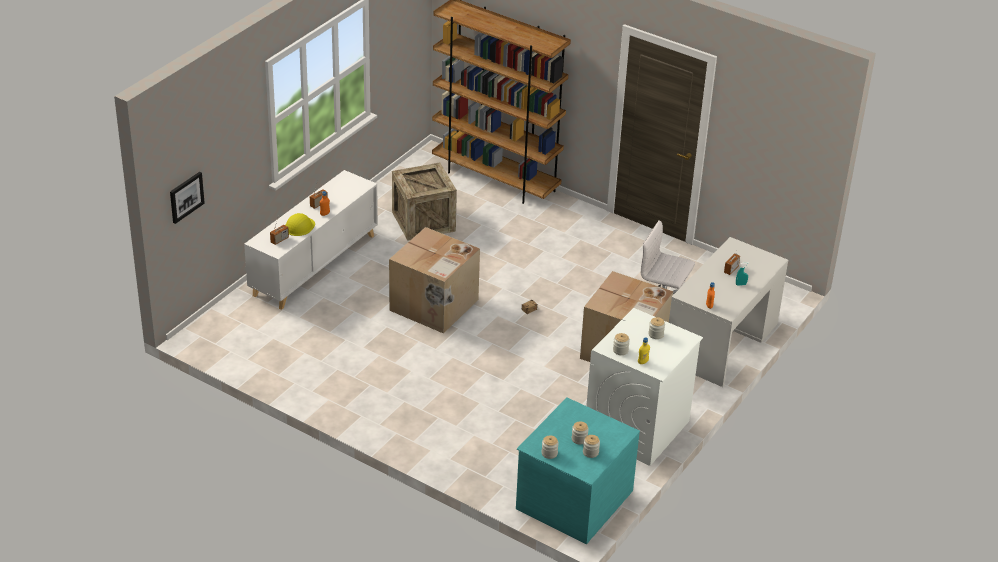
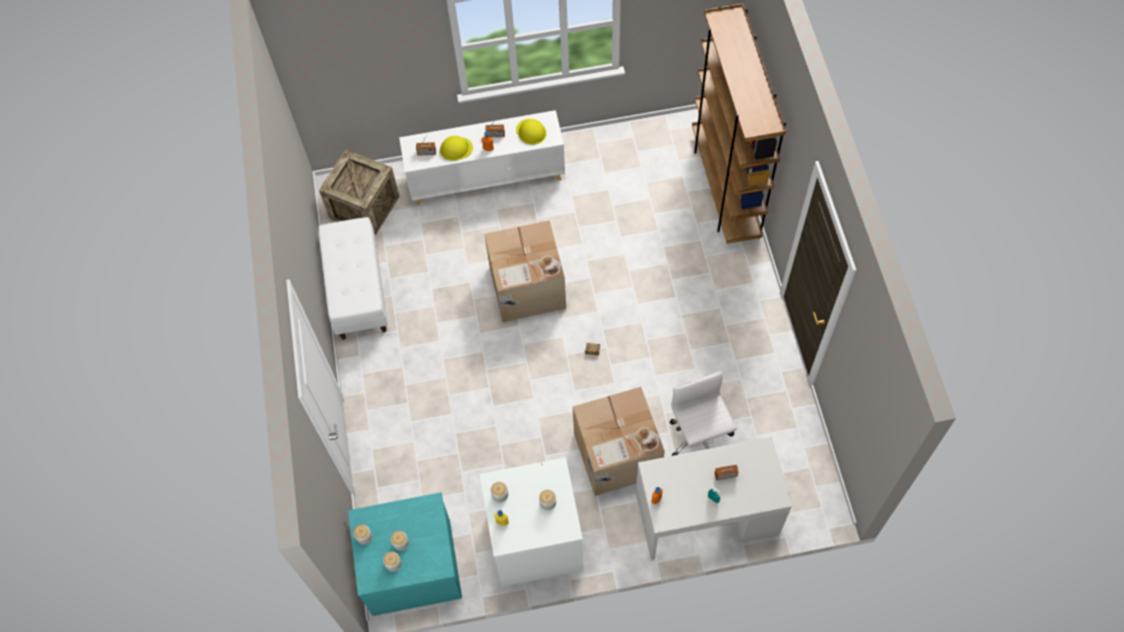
camera: 50 degrees right, 25 degrees up
picture [170,172,205,224] -> none
crate [392,163,457,241] -> crate moved to [319,149,400,236]
none -> white bench [319,217,388,340]
none -> yellow hard hat [516,119,547,145]

